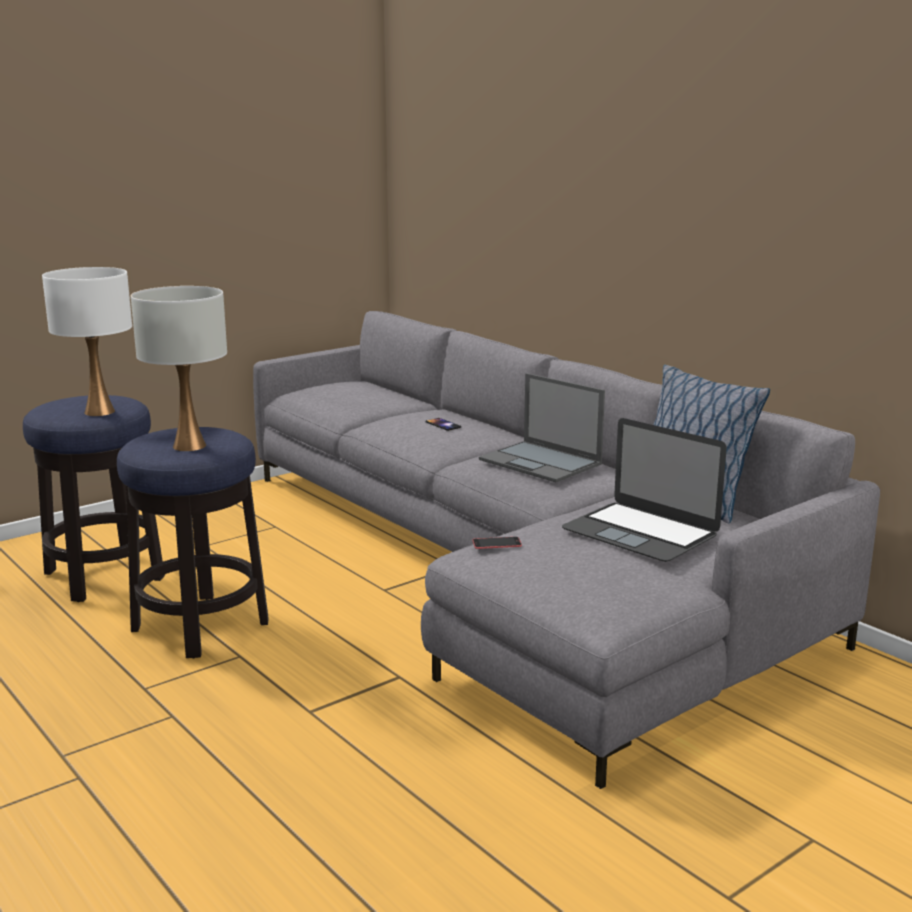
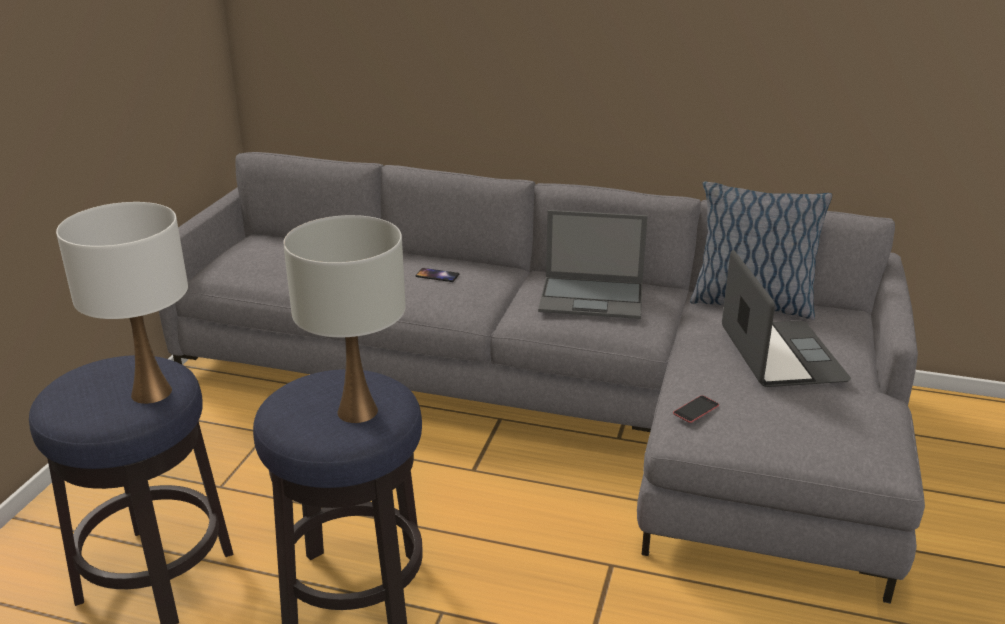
camera: 35 degrees left, 10 degrees up
laptop [562,418,727,562] -> laptop turned 105 degrees counterclockwise [722,250,851,387]

